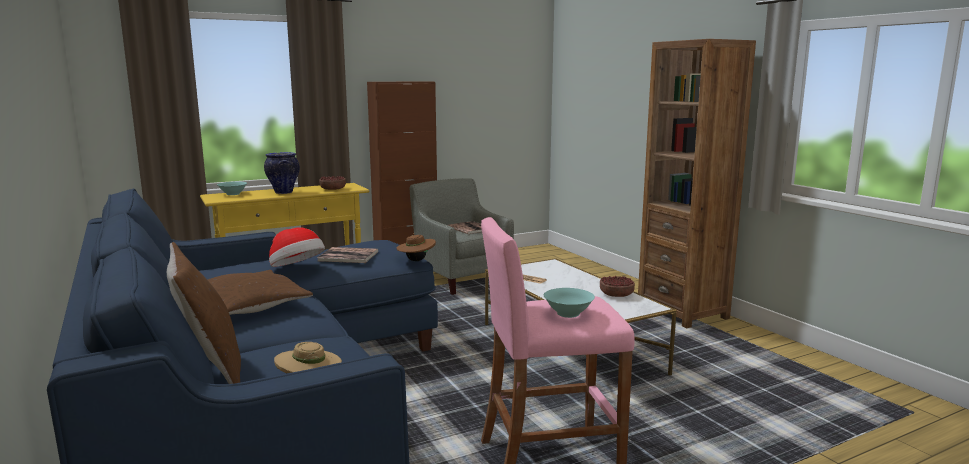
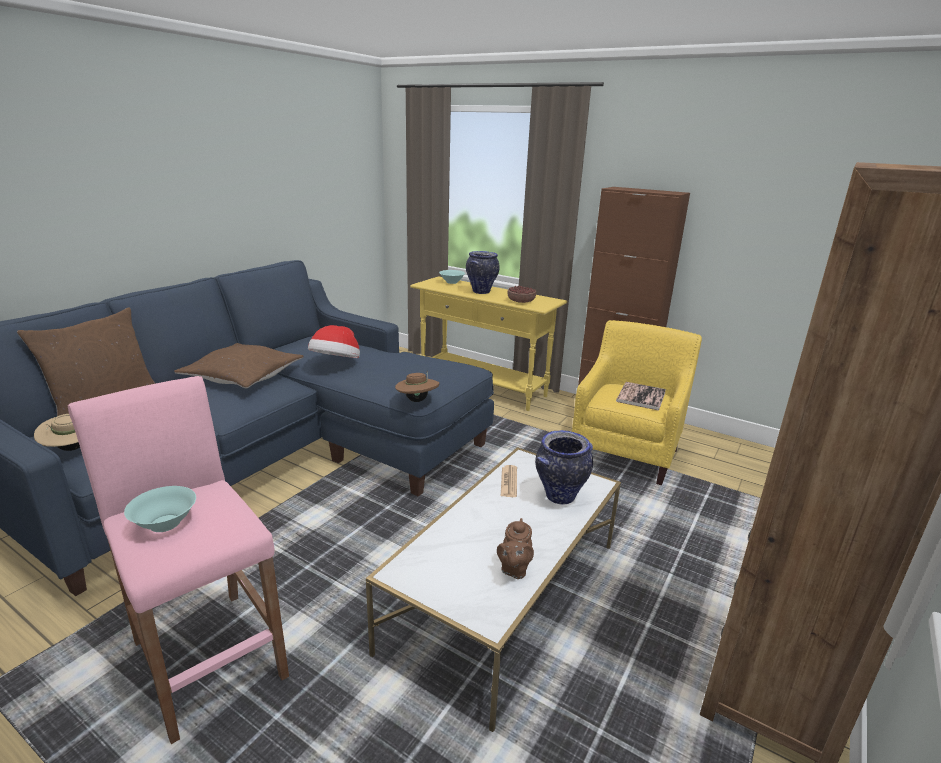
camera: 60 degrees right, 10 degrees up
book [317,247,378,263] -> none
grey armchair [410,178,514,295] -> yellow armchair [572,320,702,485]
bowl [600,276,635,297] -> brown teapot [497,518,534,579]
none -> vase [535,430,593,505]

